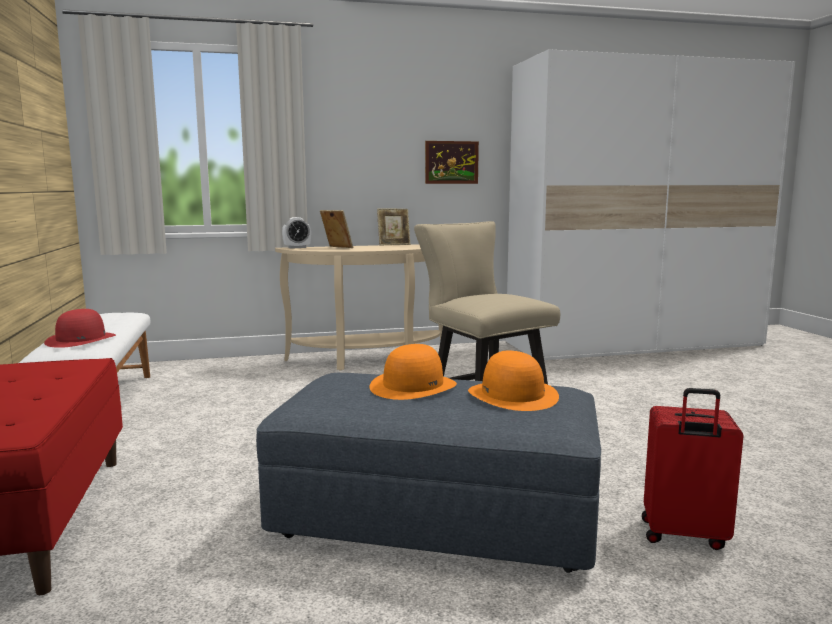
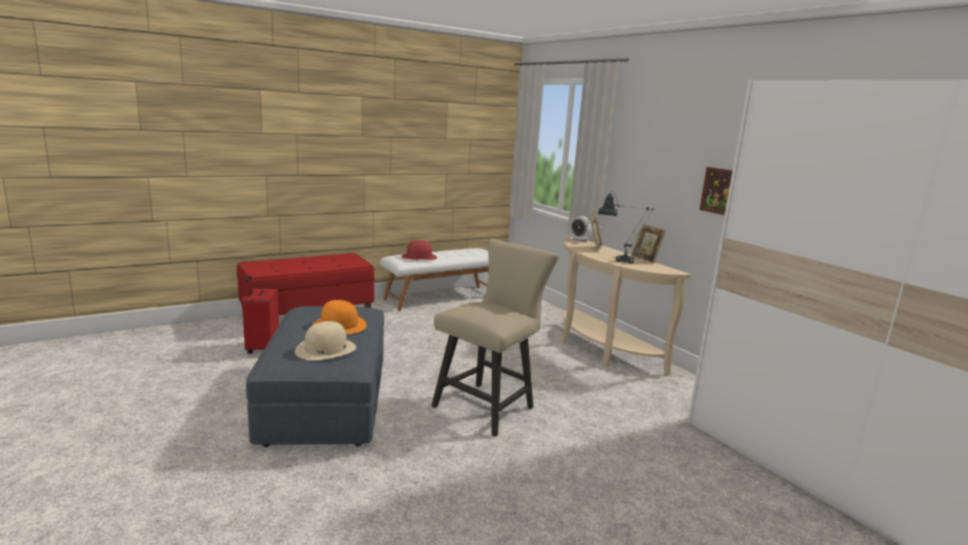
camera: 70 degrees right, 5 degrees up
orange hat [468,351,559,411] -> beige hat [295,321,356,360]
red suitcase [642,388,744,550] -> red suitcase moved to [242,275,279,354]
none -> table lamp [598,191,654,264]

